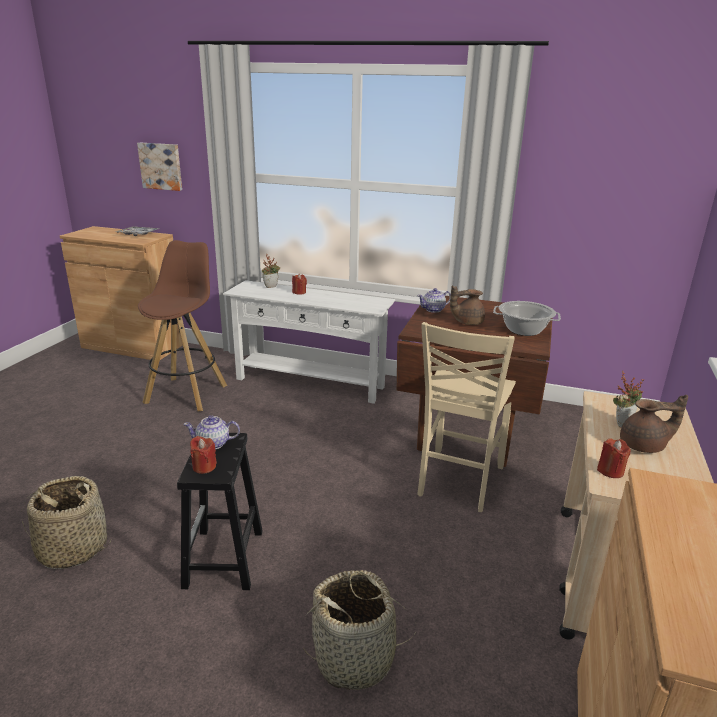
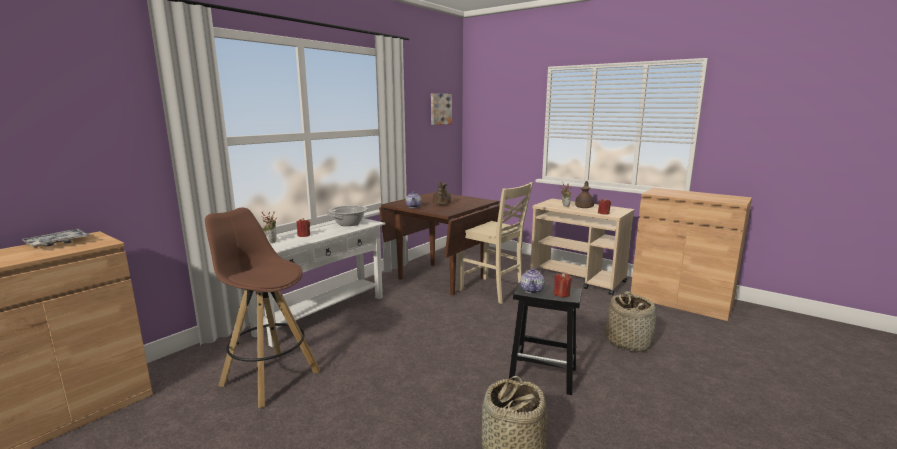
camera: 70 degrees left, 10 degrees down
picture [137,143,182,191] -> picture moved to [431,93,452,125]
cooking pot [493,301,561,336] -> cooking pot moved to [327,205,368,226]

